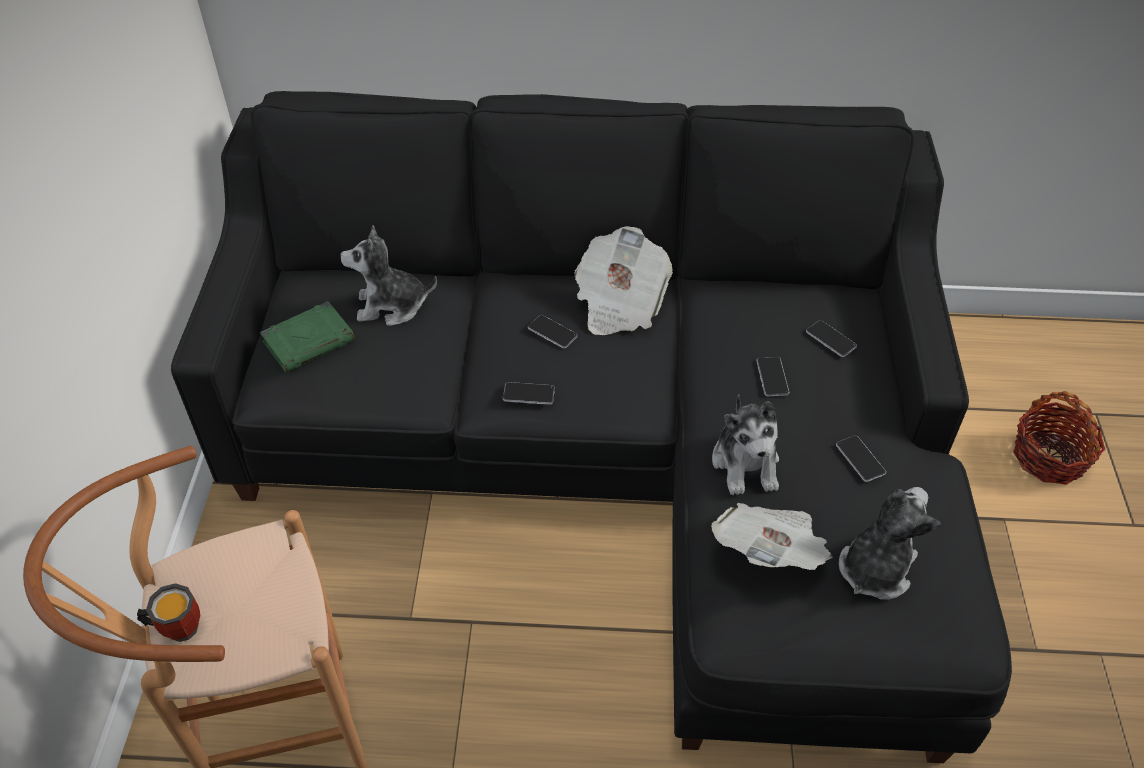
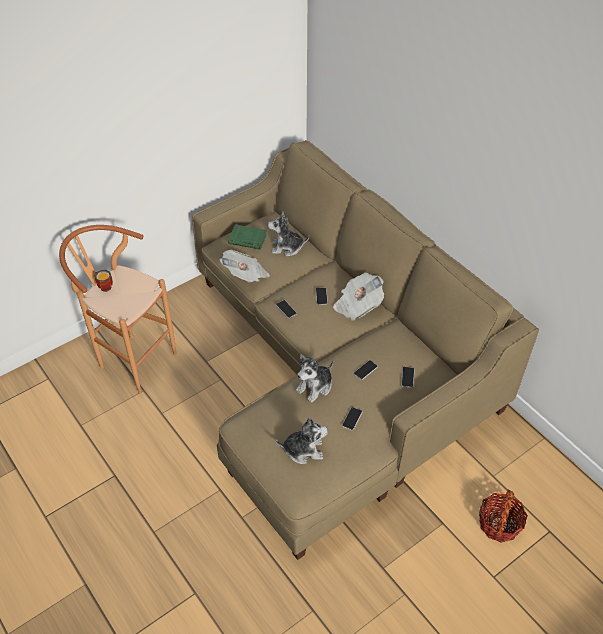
camera: 50 degrees right, 0 degrees up
black sofa [171,91,1012,763] -> beige sofa [192,140,539,560]
plush toy [340,226,437,326] -> plush toy turned 45 degrees counterclockwise [268,211,309,257]
newspaper [711,503,832,570] -> newspaper moved to [220,250,270,283]

